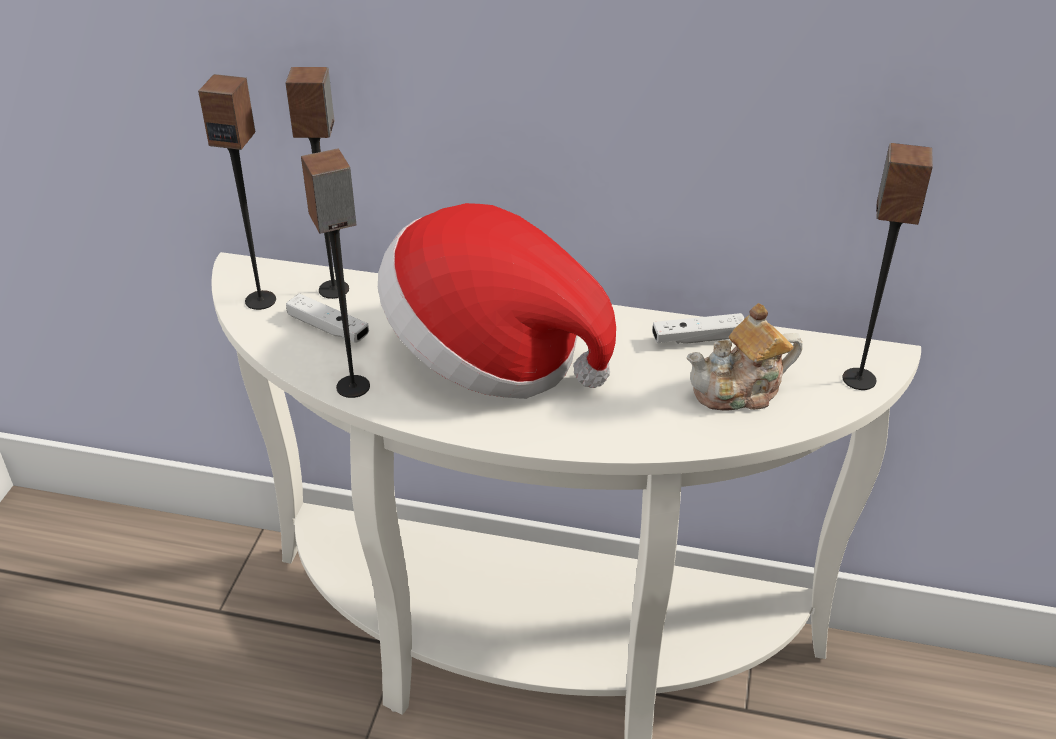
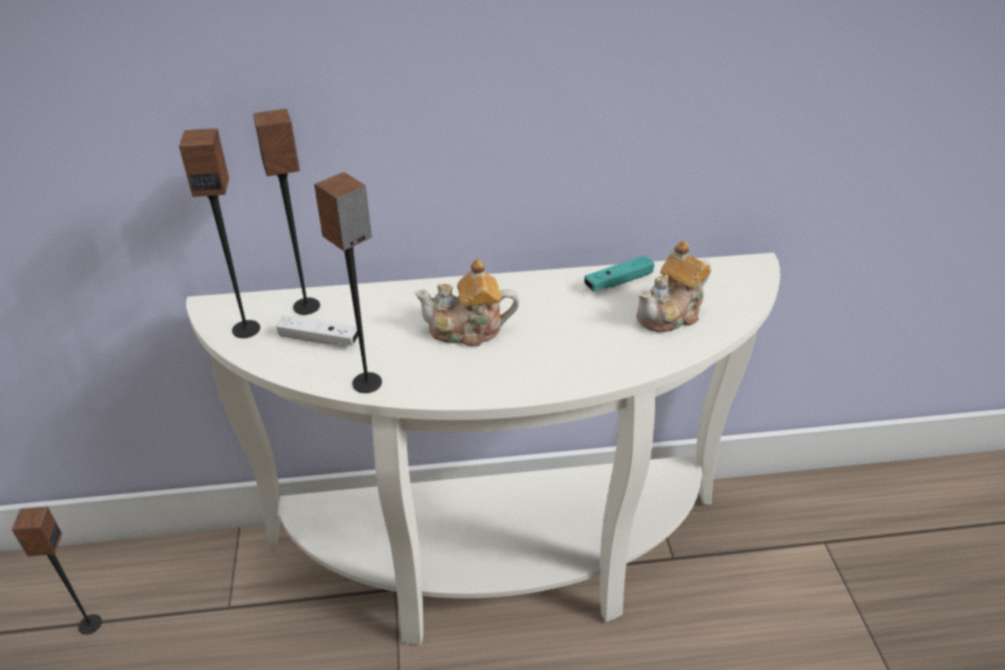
camera: 20 degrees left, 0 degrees up
hat [378,203,616,399] -> teapot [414,259,519,346]
white game controller [652,313,745,344] -> turquoise game controller [584,255,654,291]
speaker [842,143,933,390] -> speaker moved to [11,507,102,635]

